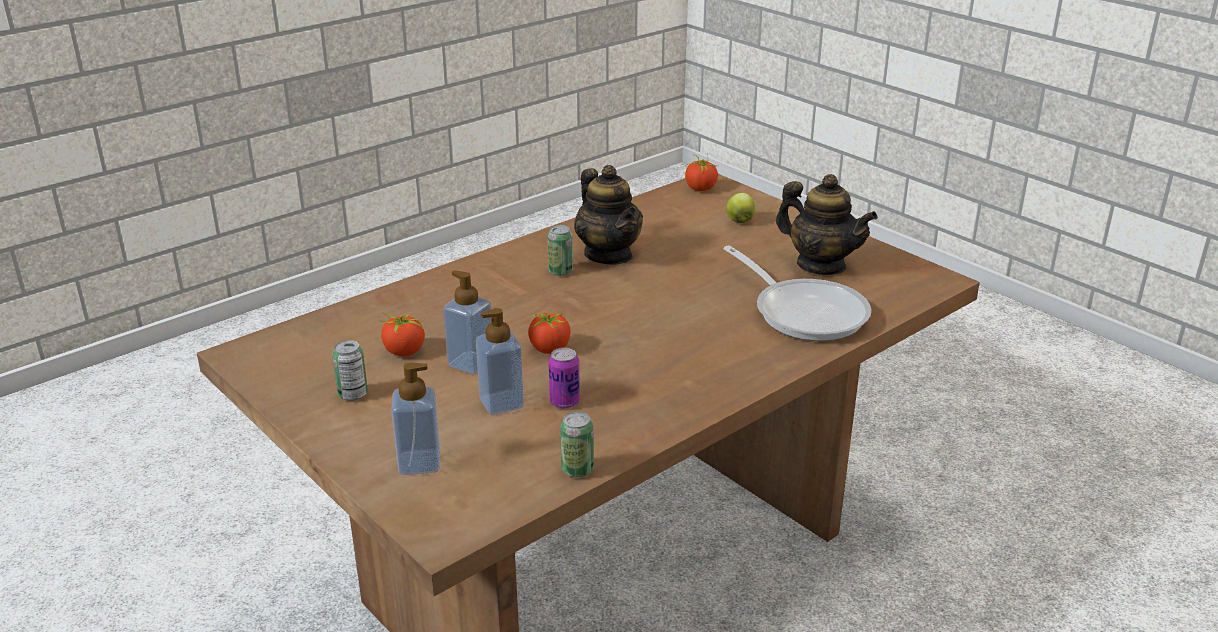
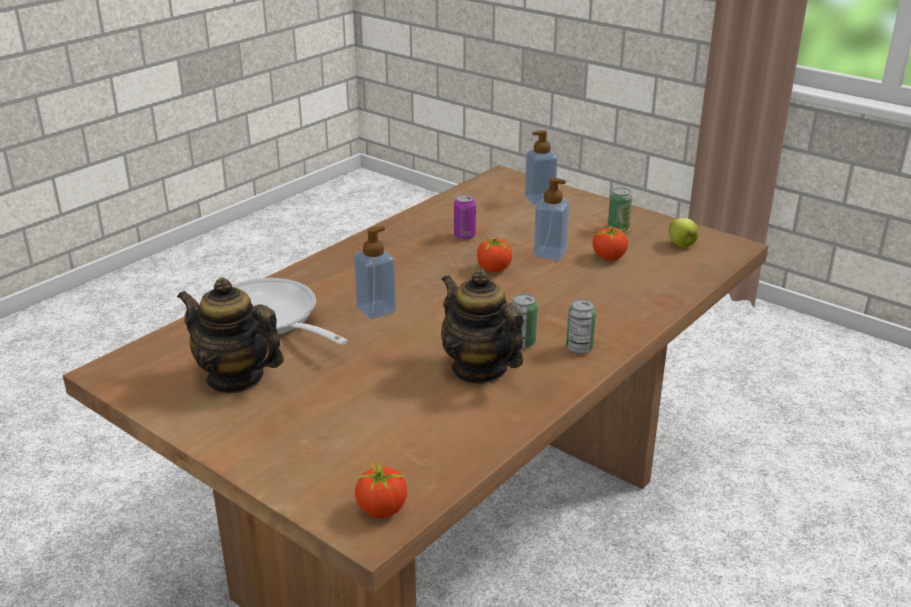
camera: 170 degrees right, 0 degrees up
soap dispenser [476,308,524,415] -> soap dispenser moved to [354,226,396,319]
can [560,411,594,477] -> can moved to [566,299,596,354]
apple [726,193,755,223] -> apple moved to [669,218,699,247]

